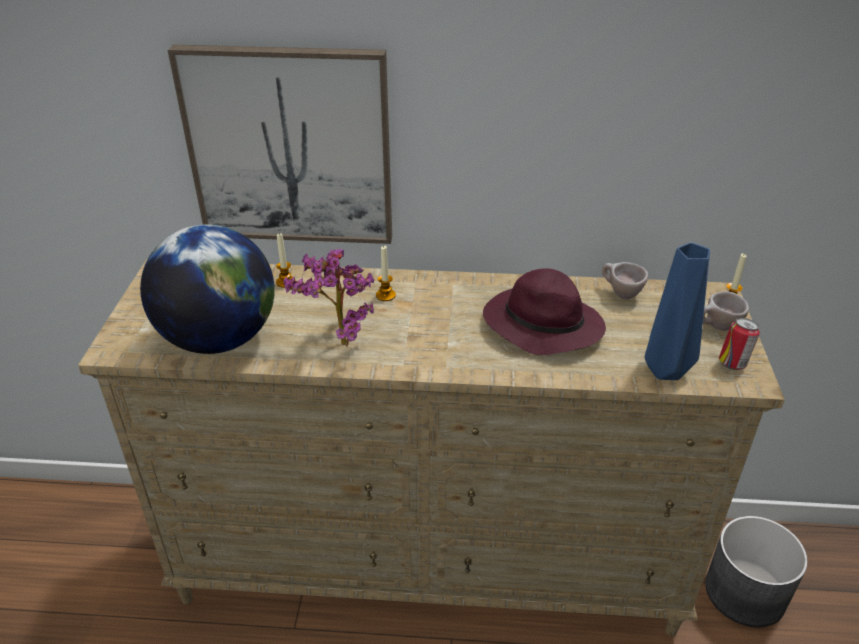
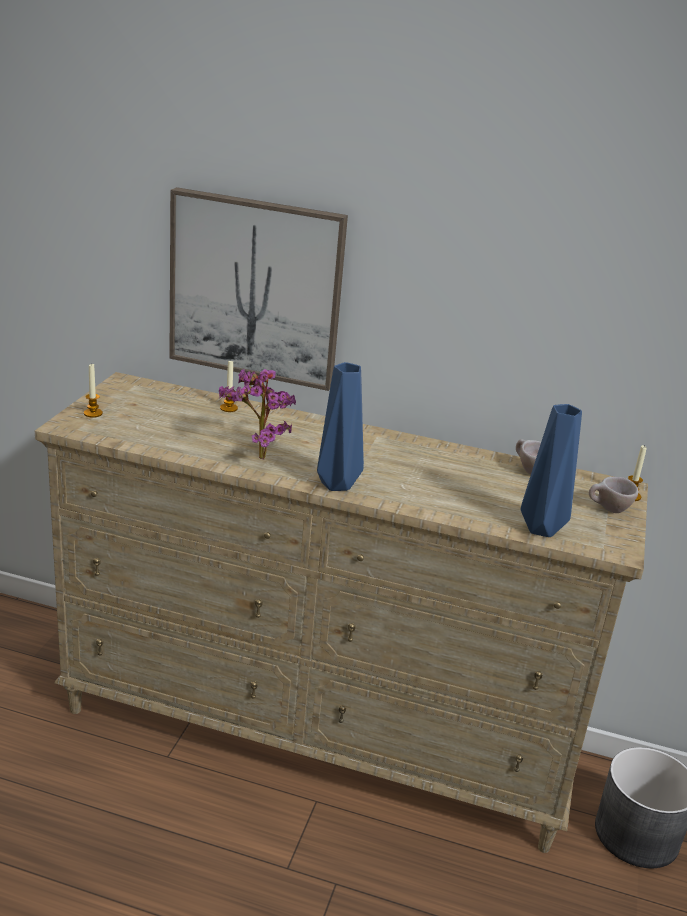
camera: 10 degrees right, 10 degrees down
globe [140,224,275,354] -> none
candle [376,246,396,301] -> candle moved to [84,363,103,418]
purple hat [483,268,606,355] -> none
can [719,318,760,370] -> none
none -> blue vase [317,362,364,491]

